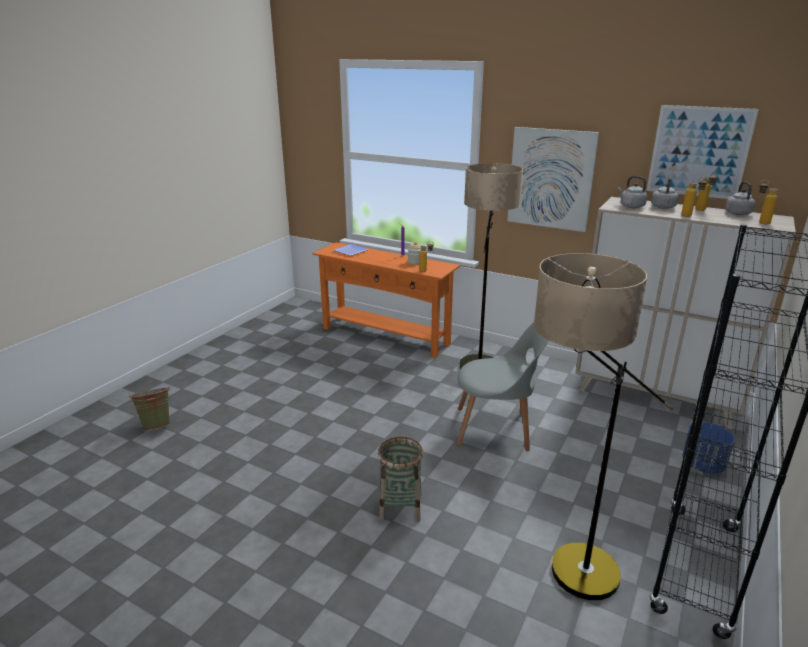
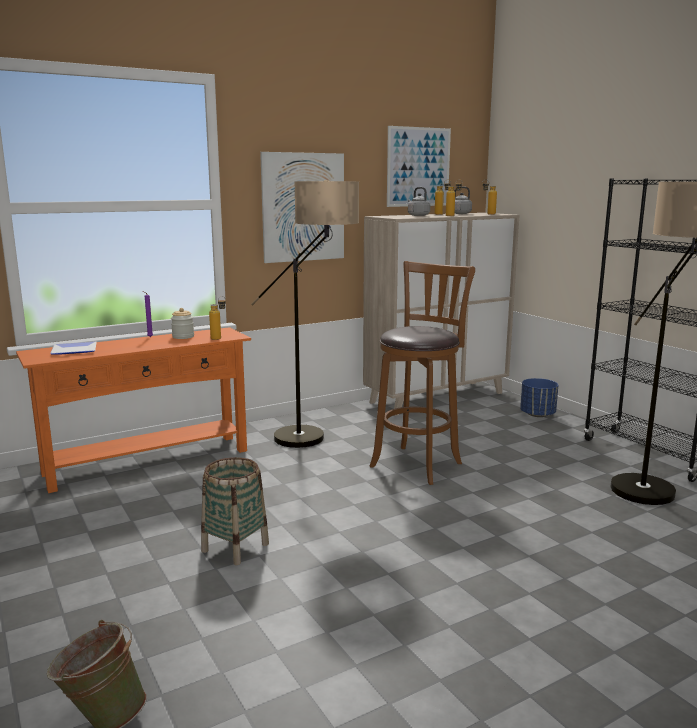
camera: 60 degrees left, 10 degrees down
basket [378,437,423,522] -> basket moved to [201,457,269,565]
grey chair [456,322,549,451] -> brown stool [370,261,475,485]
grey kettle [618,176,647,208] -> none

